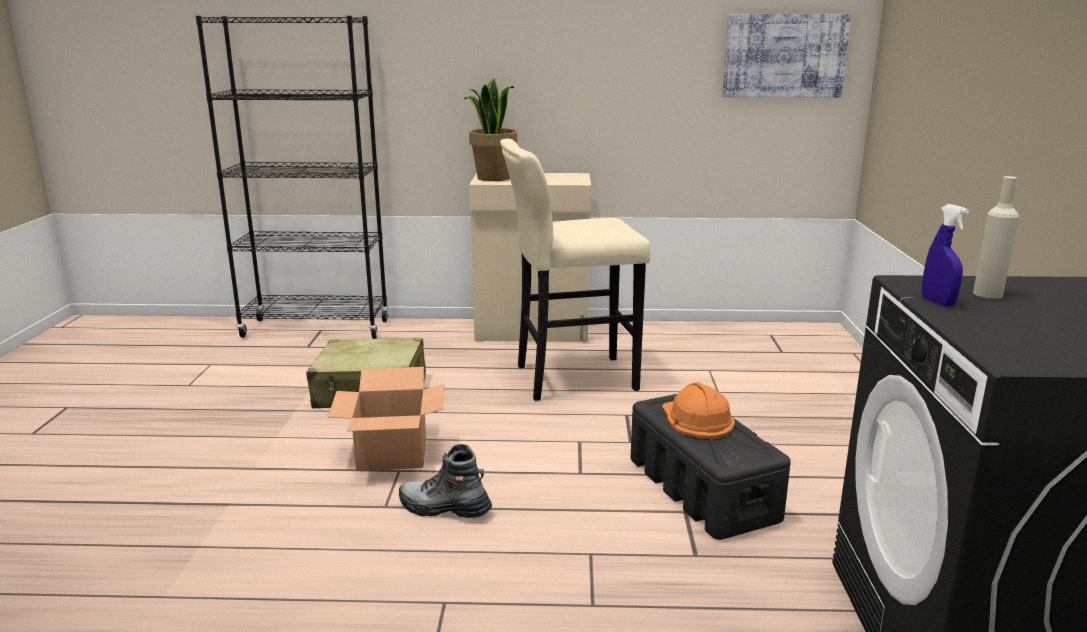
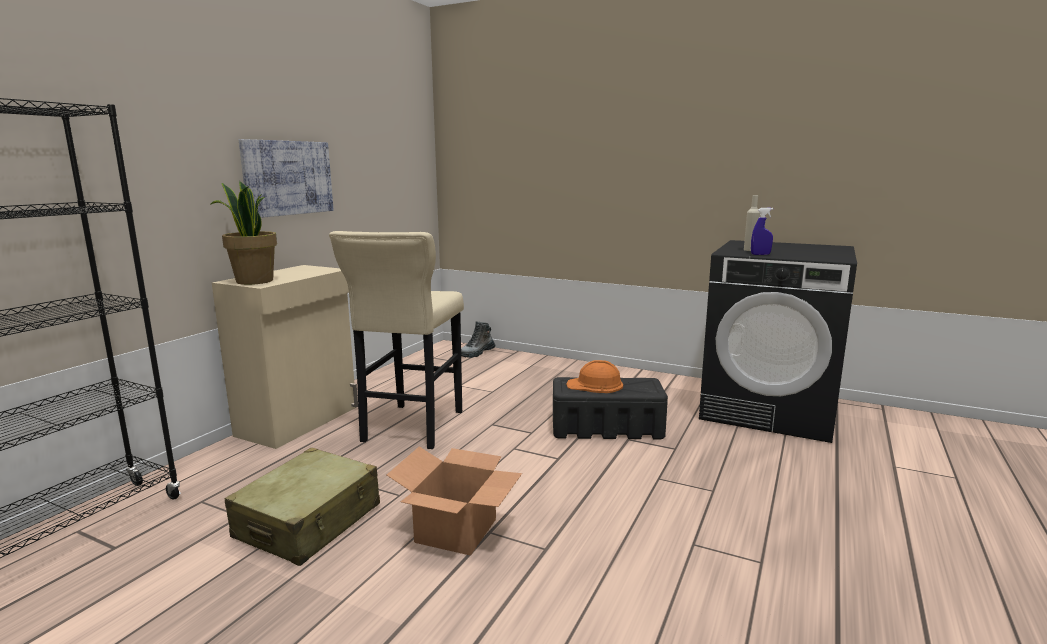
camera: 65 degrees left, 5 degrees down
boot [399,444,492,518] -> boot moved to [461,321,495,358]
picture [722,14,851,97] -> picture moved to [239,139,334,218]

